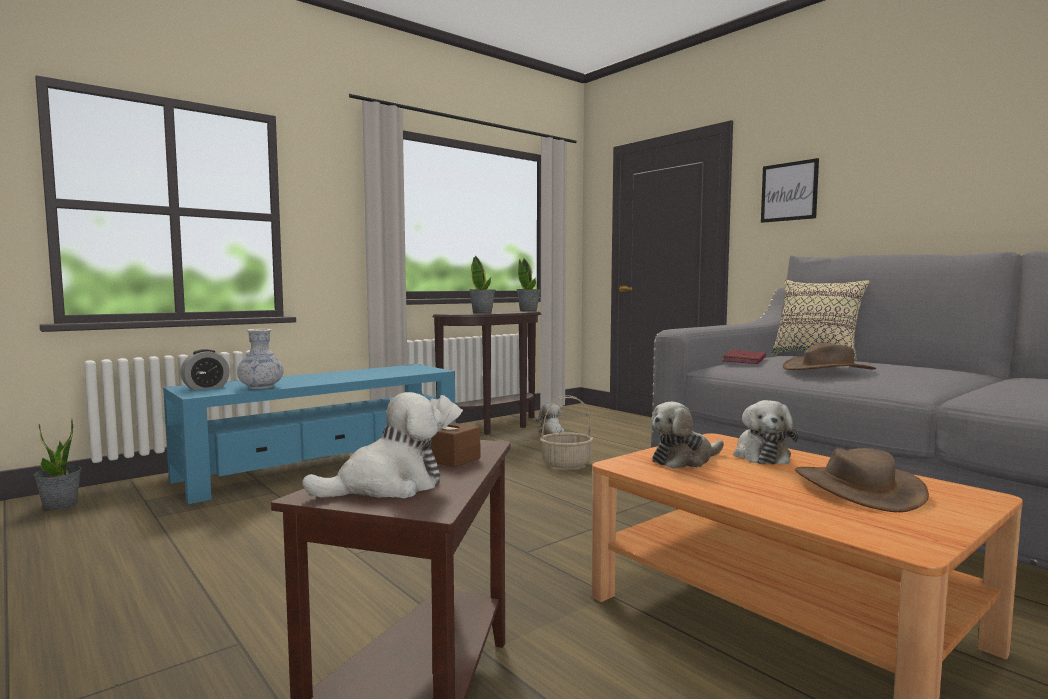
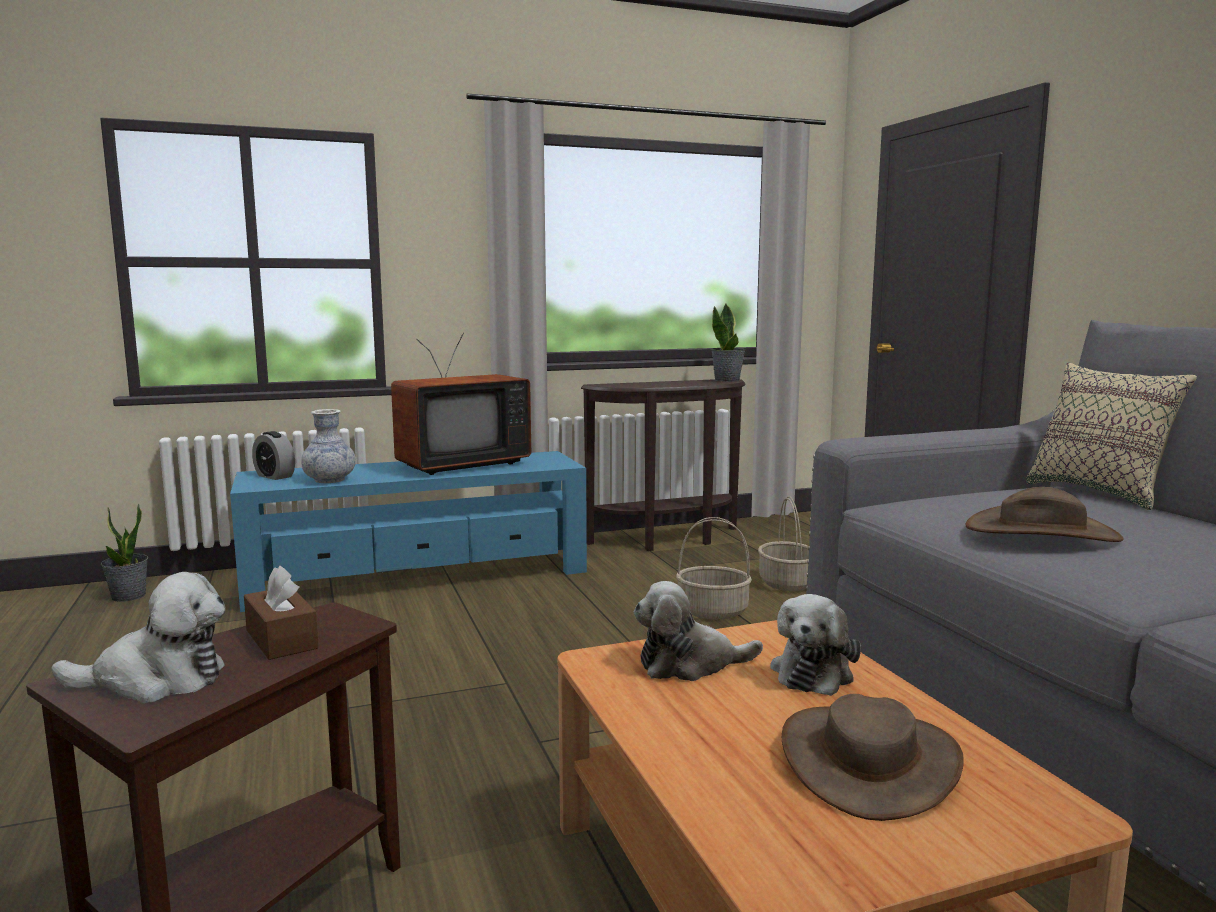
camera: 20 degrees right, 5 degrees up
alarm clock [180,349,230,390] -> alarm clock turned 60 degrees clockwise [252,431,295,480]
potted plant [469,255,495,314] -> none
plush toy [536,403,565,435] -> none
red book [722,350,766,364] -> none
picture [761,158,819,223] -> none
none -> television [391,333,531,475]
none -> basket [758,496,809,591]

